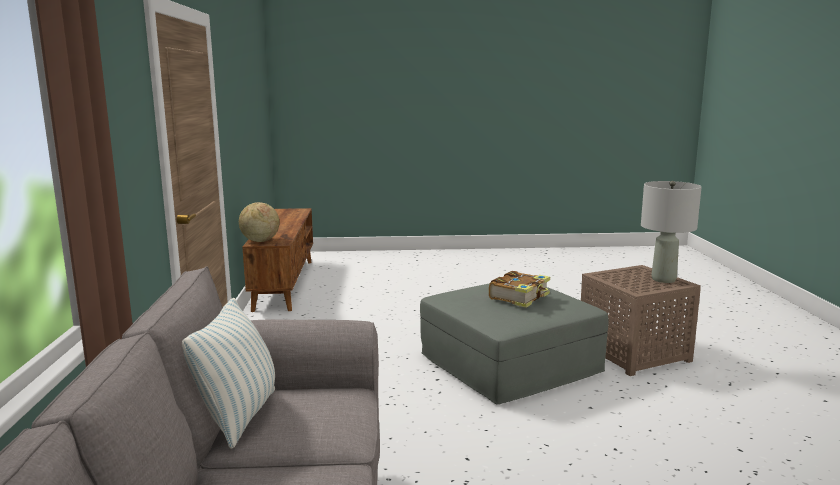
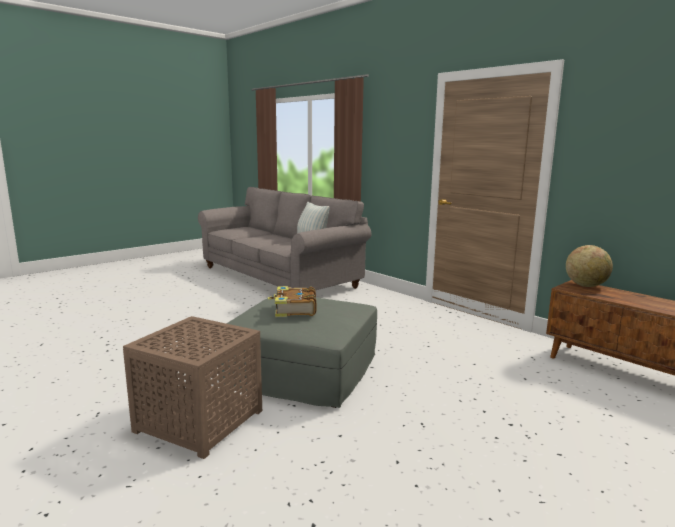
camera: 140 degrees right, 0 degrees up
grey table lamp [641,181,702,283] -> none

